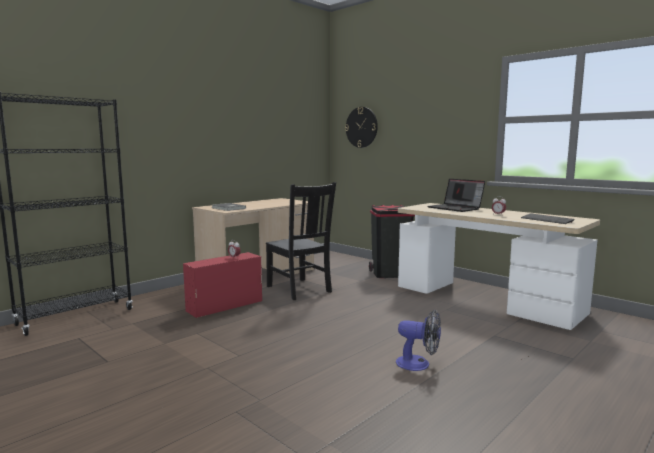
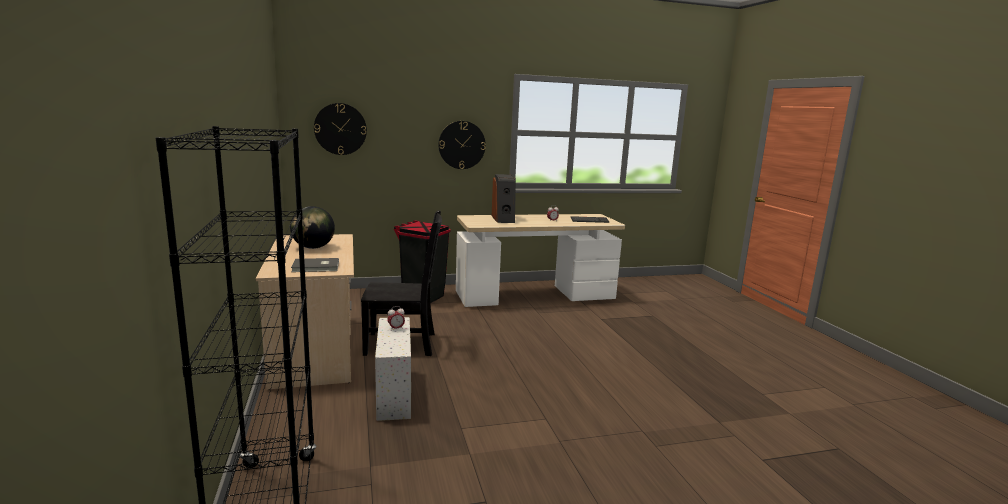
camera: 60 degrees left, 5 degrees up
red storage box [183,252,262,318] -> white storage box [375,317,411,421]
fan [396,310,441,371] -> none
laptop [427,179,485,212] -> speaker [492,174,516,223]
none -> globe [290,206,335,249]
none -> wall clock [438,121,486,169]

